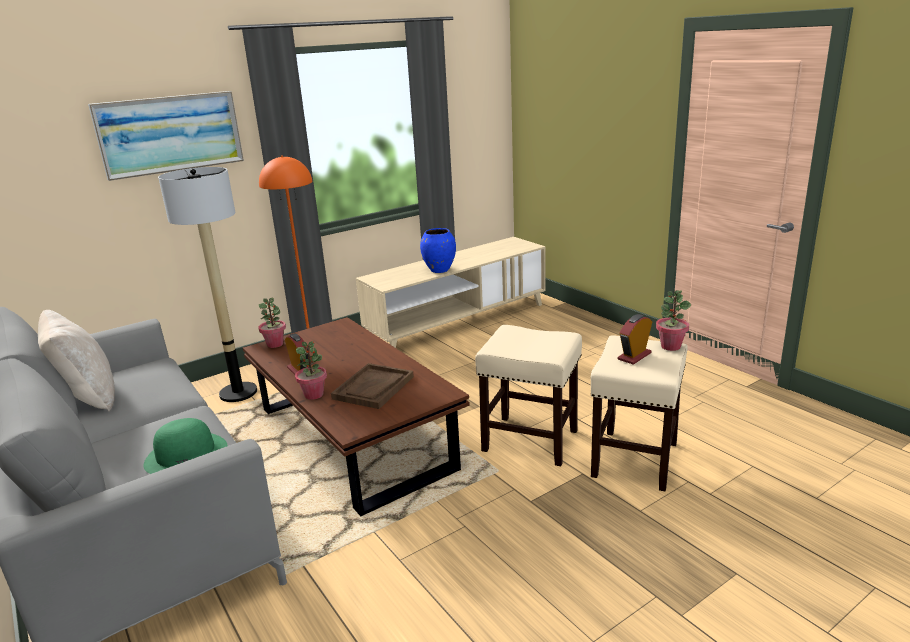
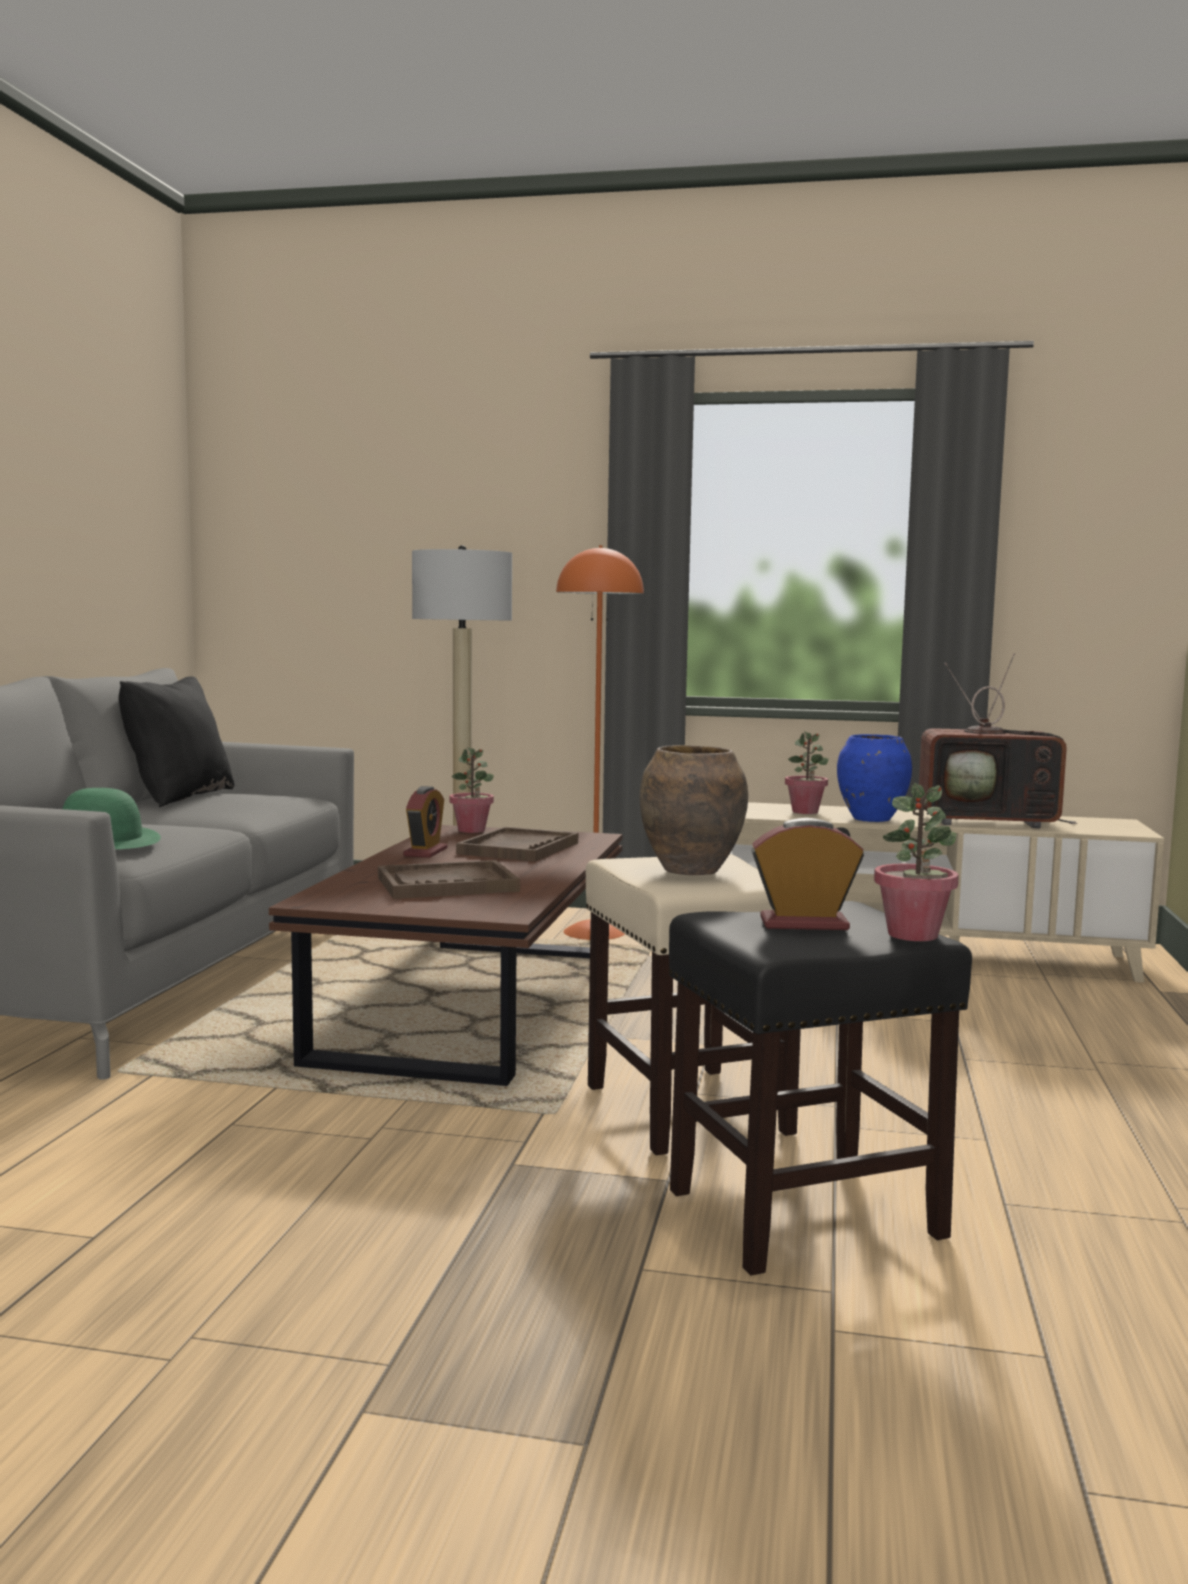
camera: 45 degrees right, 15 degrees down
beige pillow [38,310,115,411] -> black pillow [119,676,235,807]
picture [88,91,244,181] -> none
potted plant [295,341,327,400] -> potted plant moved to [785,731,829,814]
beige stool [591,335,688,491] -> black stool [669,901,972,1275]
none -> brown tray [456,827,578,862]
none -> brown vase [640,745,748,875]
none -> television [919,653,1077,828]

